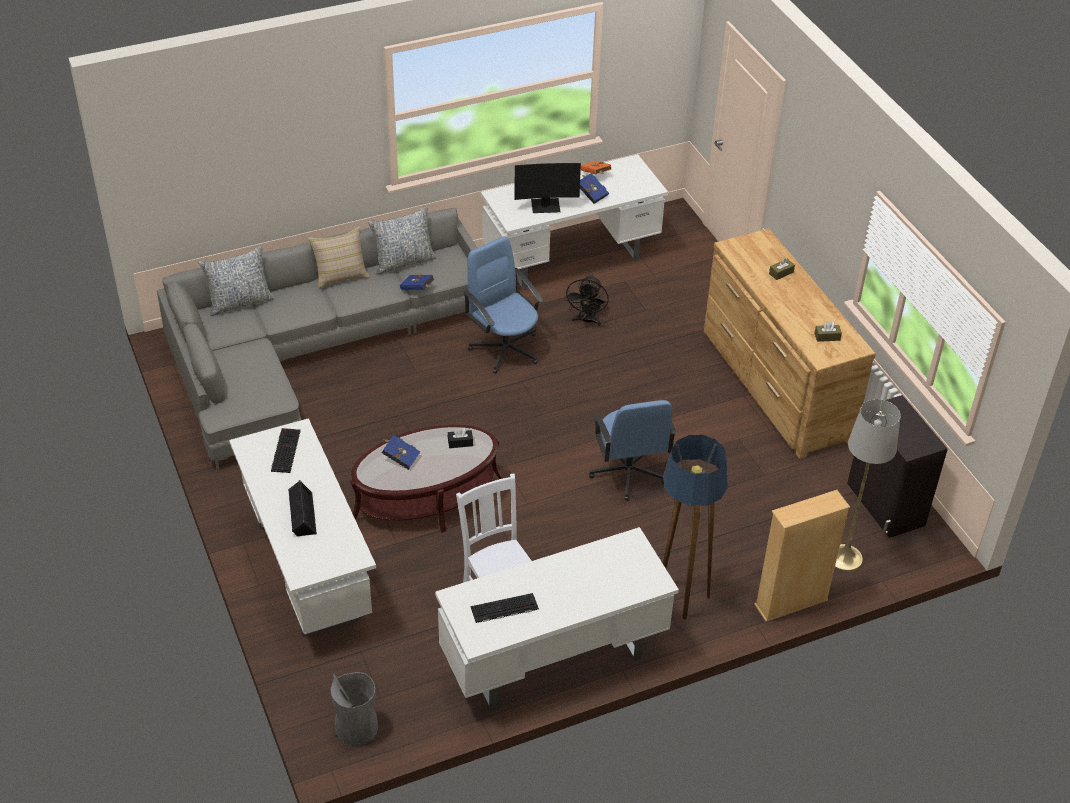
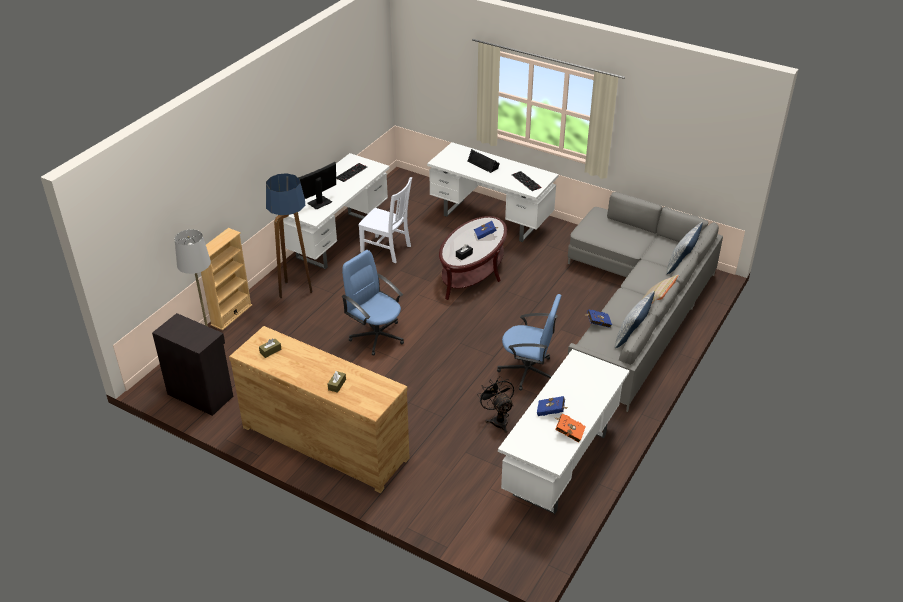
camera: 145 degrees right, 5 degrees down
grey trash can [331,672,378,746] -> none
monitor [515,163,581,213] -> monitor moved to [298,162,336,210]

